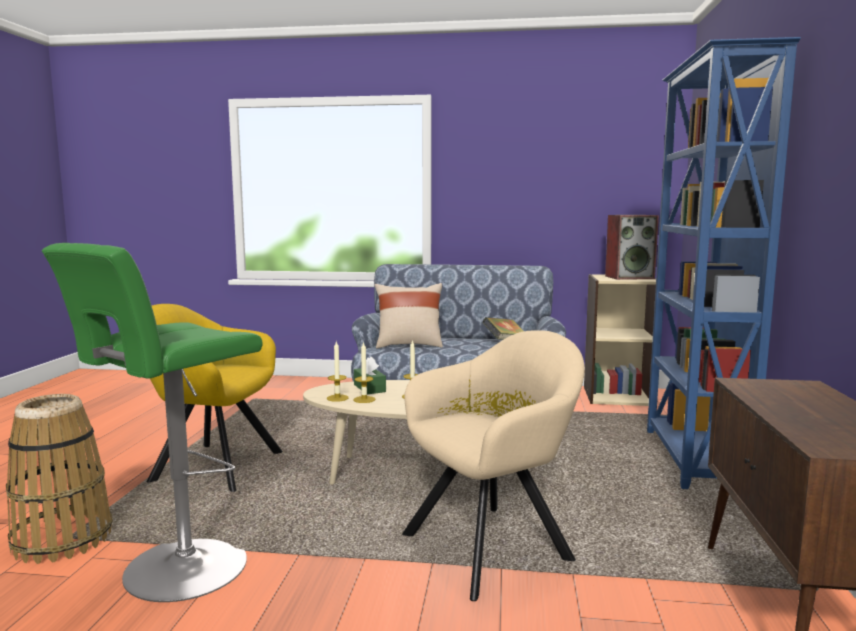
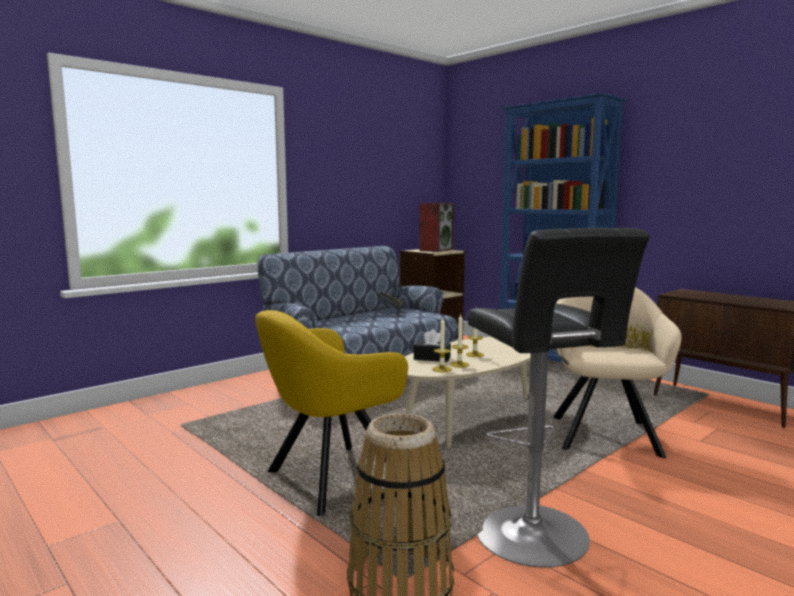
camera: 50 degrees left, 0 degrees up
green stool [42,243,263,602] -> black stool [466,228,650,567]
green tissue box [354,356,386,395] -> black tissue box [414,329,451,362]
beige pillow [375,283,443,348] -> none

